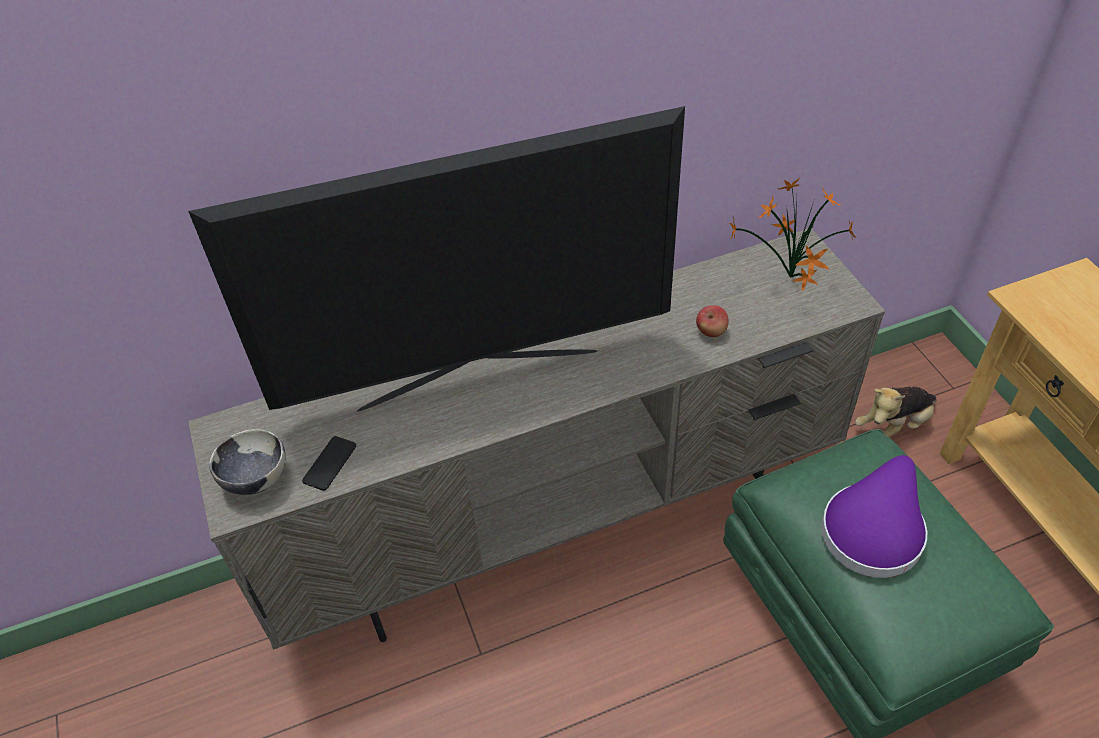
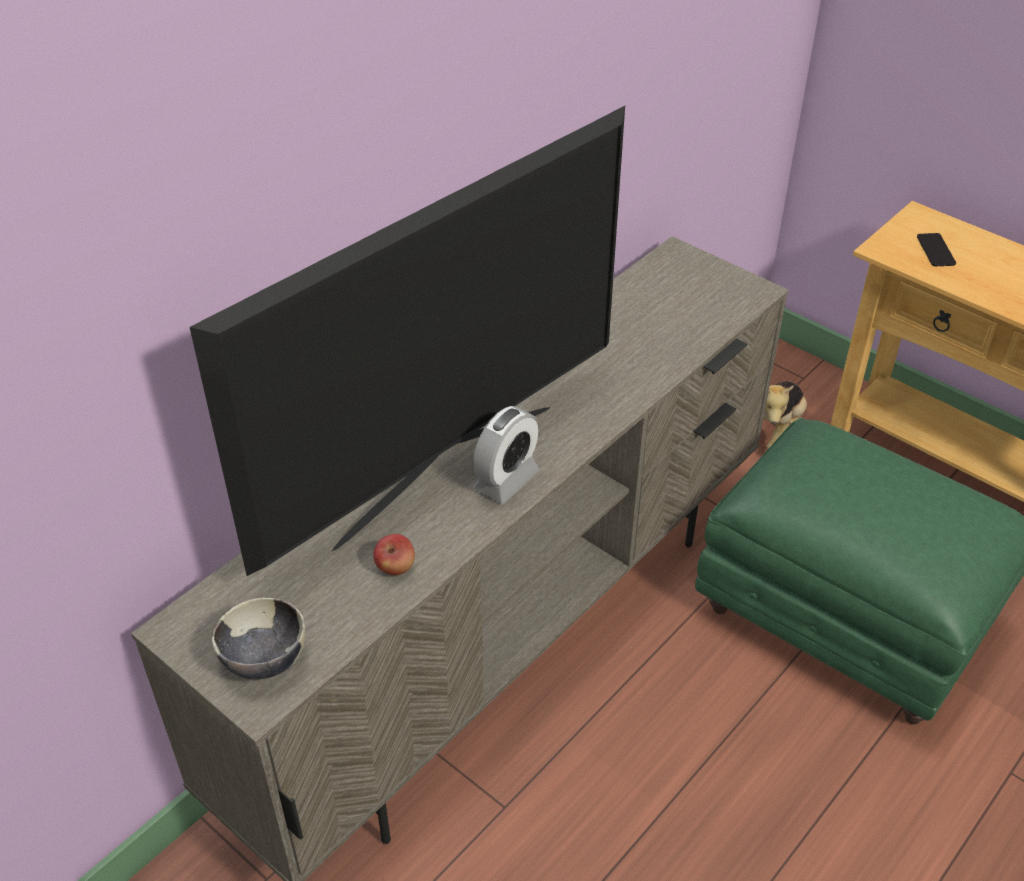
camera: 30 degrees left, 5 degrees down
phone [302,436,356,491] -> phone moved to [917,233,956,266]
apple [696,305,728,337] -> apple moved to [373,534,415,575]
potted plant [729,177,856,292] -> none
purple hat [821,455,927,578] -> none
none -> alarm clock [473,406,539,504]

